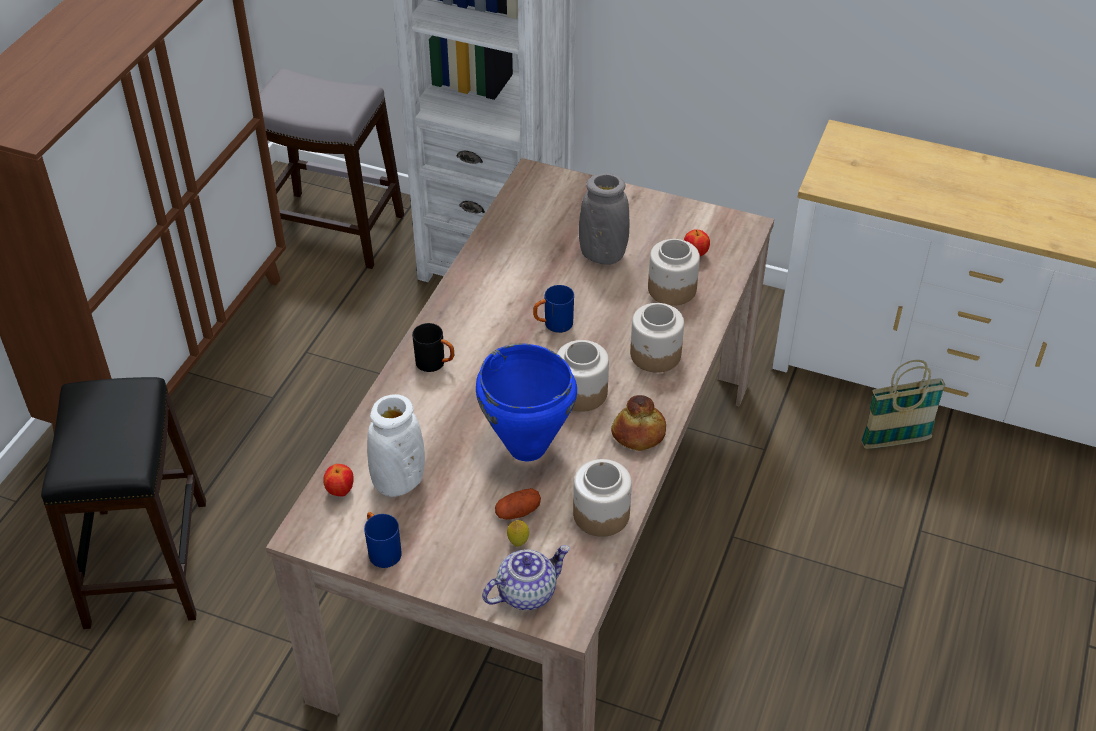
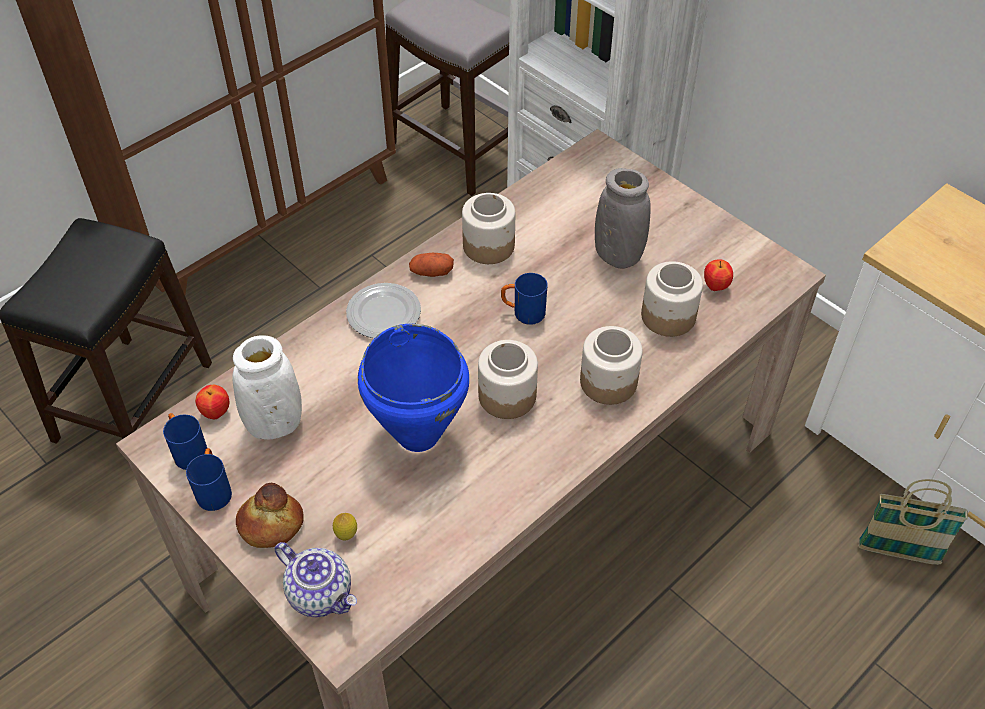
camera: 25 degrees right, 5 degrees up
black mug [412,323,454,372] -> plate [346,283,421,338]
teapot [482,545,570,610] -> teapot turned 45 degrees clockwise [274,542,357,617]
potato [495,488,541,520] -> potato moved to [409,253,454,277]
jar [573,459,632,537] -> jar moved to [462,193,515,264]
bread [611,395,666,451] -> bread moved to [236,483,304,548]
none -> blue mug [163,413,207,470]

